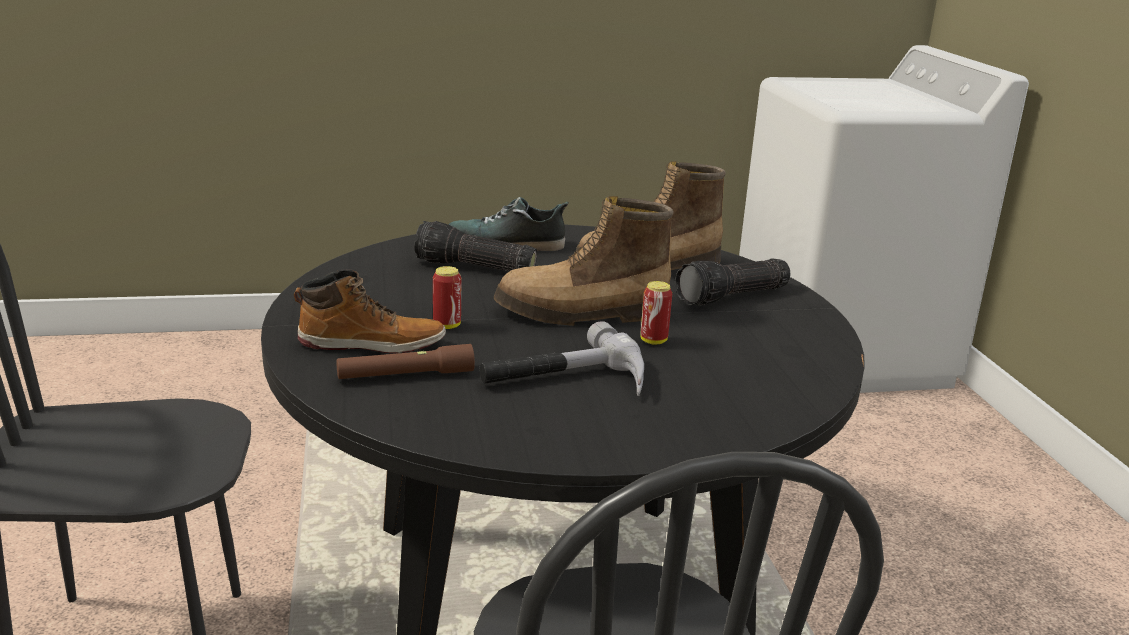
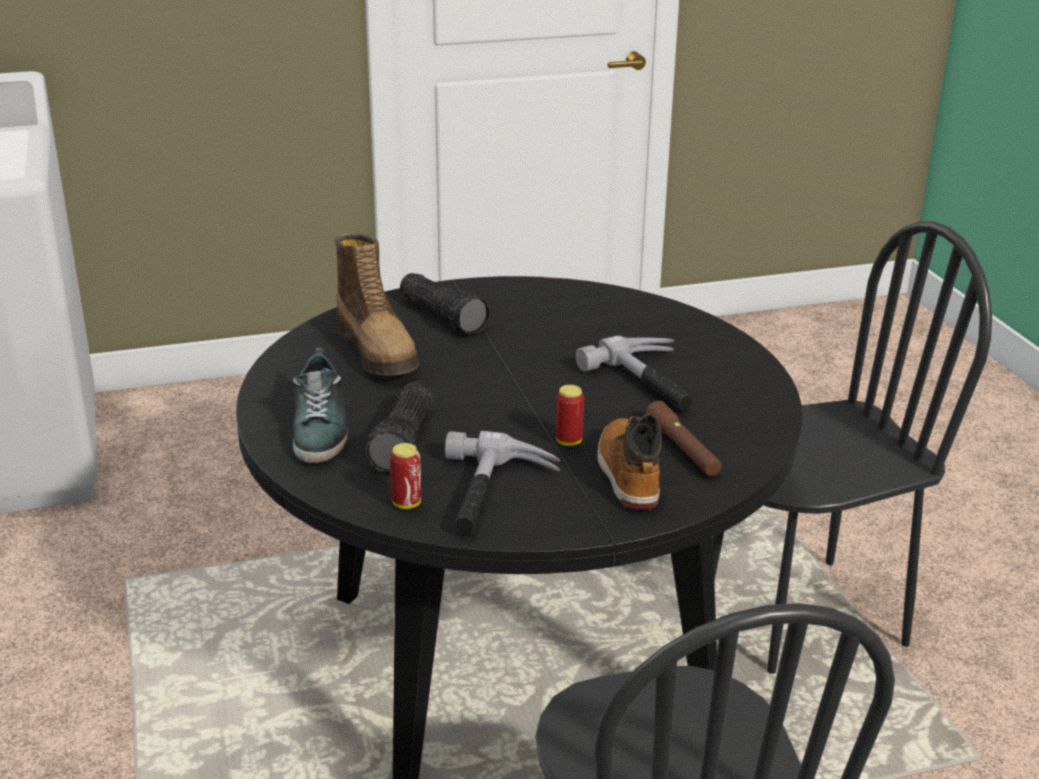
camera: 95 degrees left, 5 degrees up
boot [494,196,673,326] -> none
can [641,281,672,345] -> can moved to [390,443,421,509]
none -> hammer [445,431,560,534]

